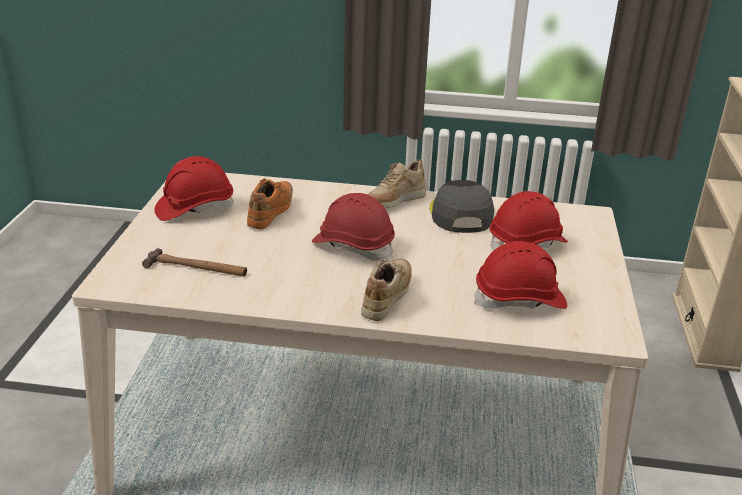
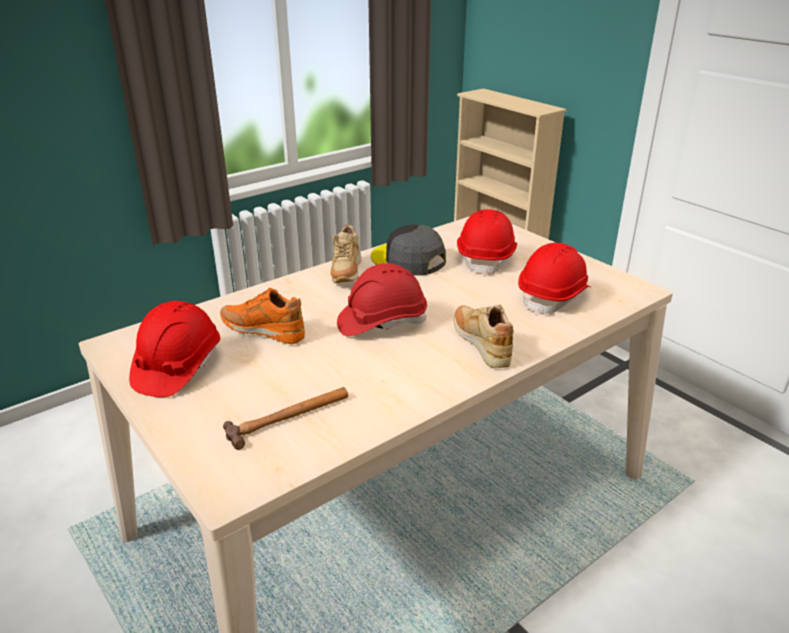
camera: 45 degrees left, 0 degrees up
orange shoe [247,178,293,230] -> orange shoe turned 45 degrees counterclockwise [220,288,305,344]

